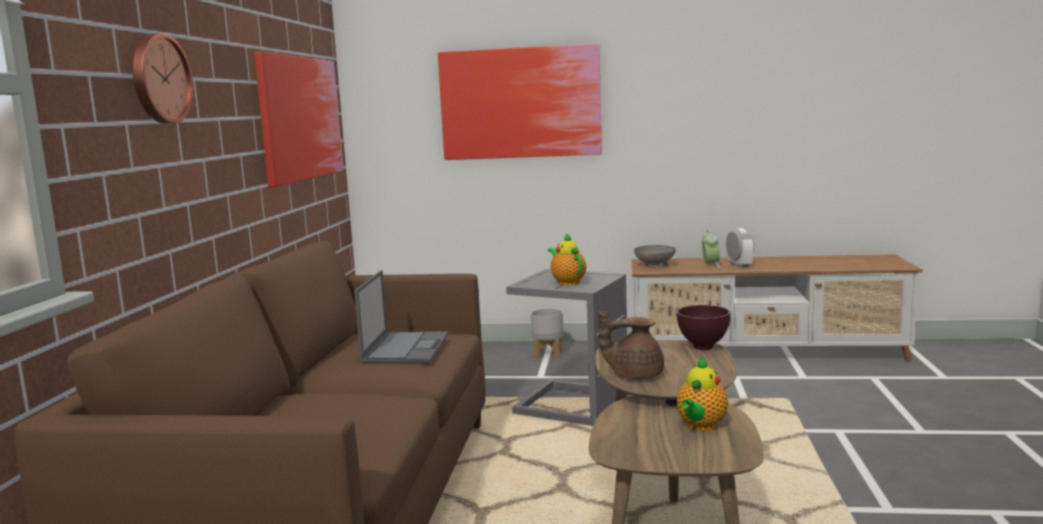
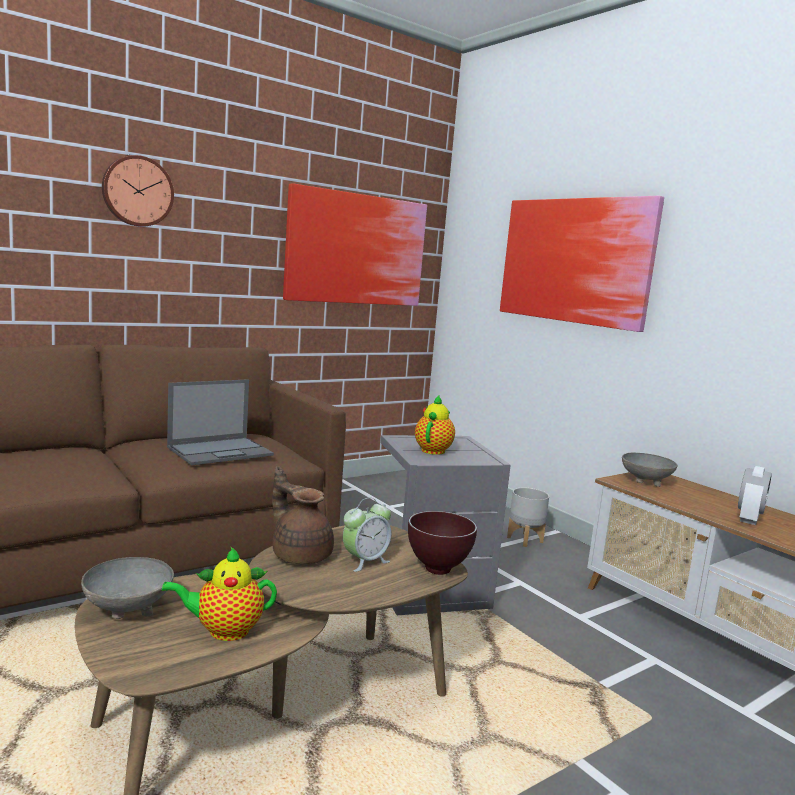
camera: 45 degrees right, 0 degrees up
alarm clock [702,229,720,268] -> alarm clock moved to [343,498,391,572]
none -> grey bowl [81,557,174,619]

